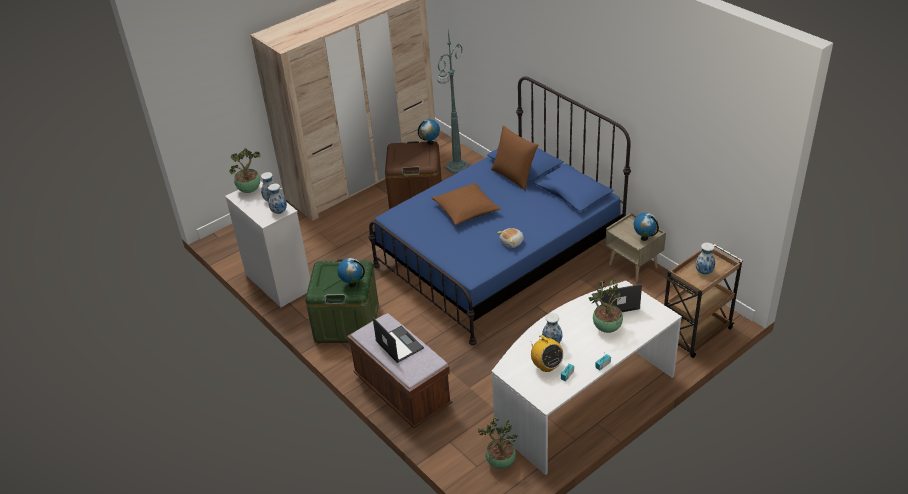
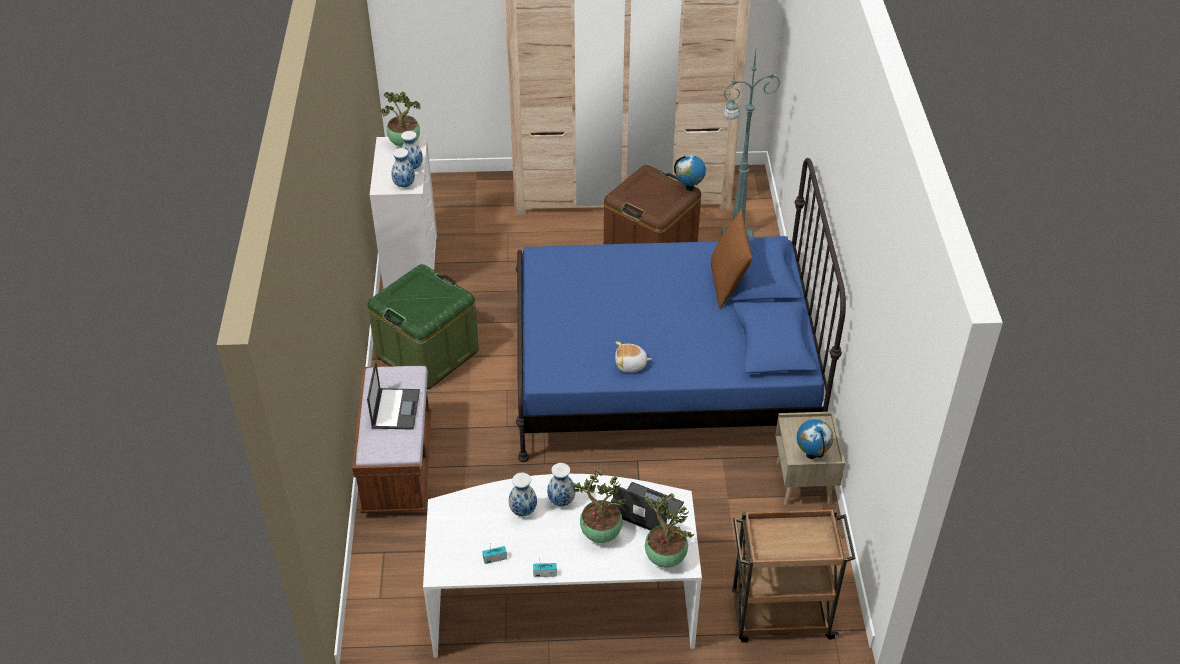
camera: 35 degrees right, 5 degrees up
globe [338,258,365,287] -> none
brown pillow [432,183,501,225] -> none
potted plant [478,417,518,469] -> potted plant moved to [644,493,695,568]
radio [531,335,563,372] -> none
vase [695,243,715,274] -> vase moved to [547,463,575,506]

